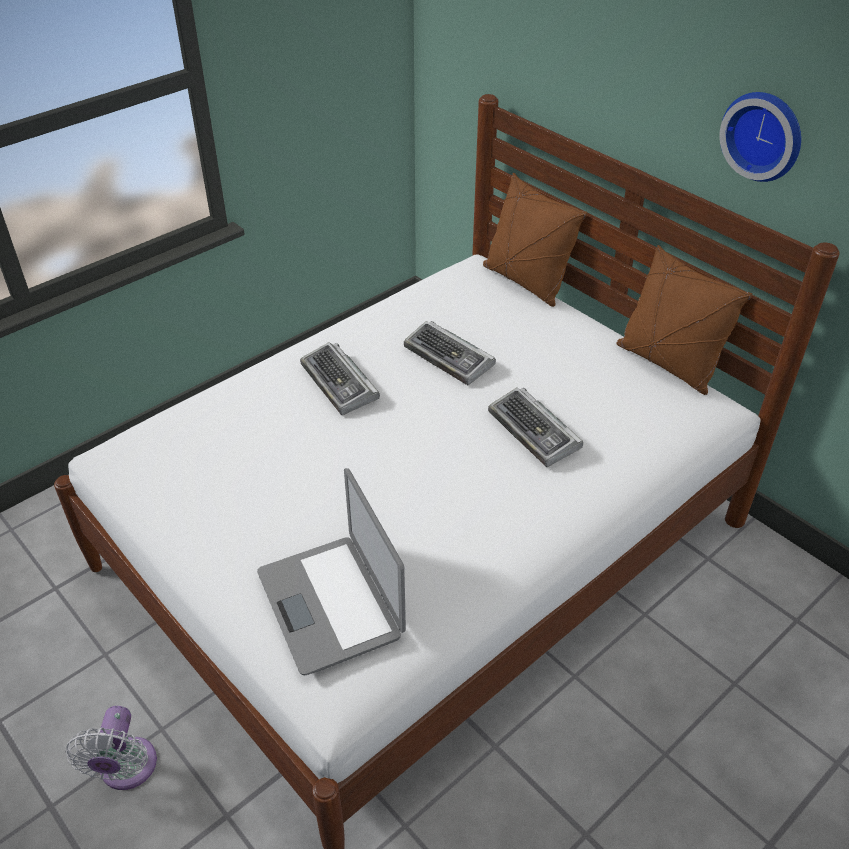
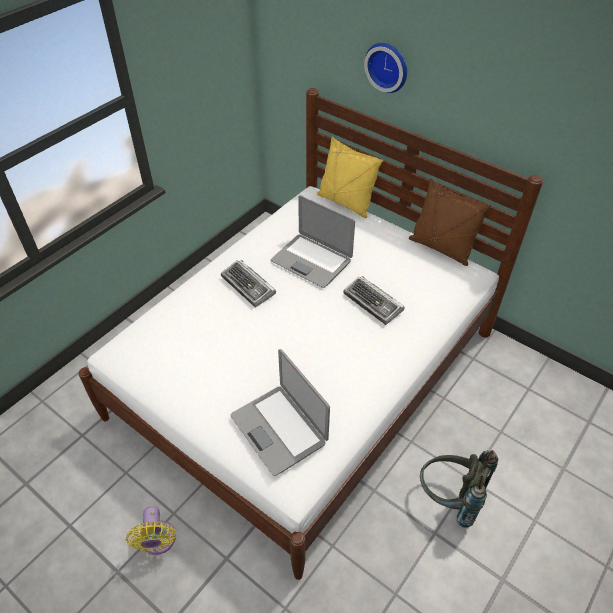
camera: 10 degrees left, 5 degrees up
white fan [65,706,157,790] -> yellow fan [126,506,176,555]
keyboard [404,321,496,386] -> laptop [271,195,355,288]
brown pillow [483,173,587,307] -> yellow pillow [317,136,383,218]
wall clock [719,92,801,182] -> wall clock moved to [364,43,407,93]
none -> grey backpack [420,450,498,528]

